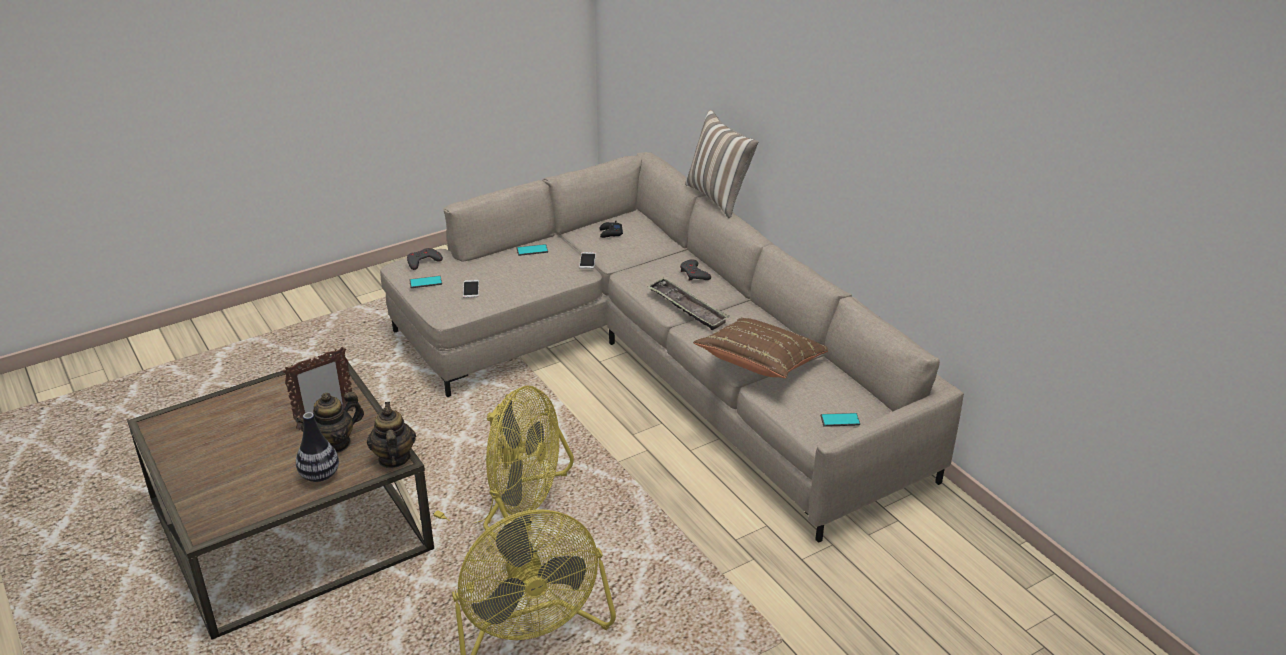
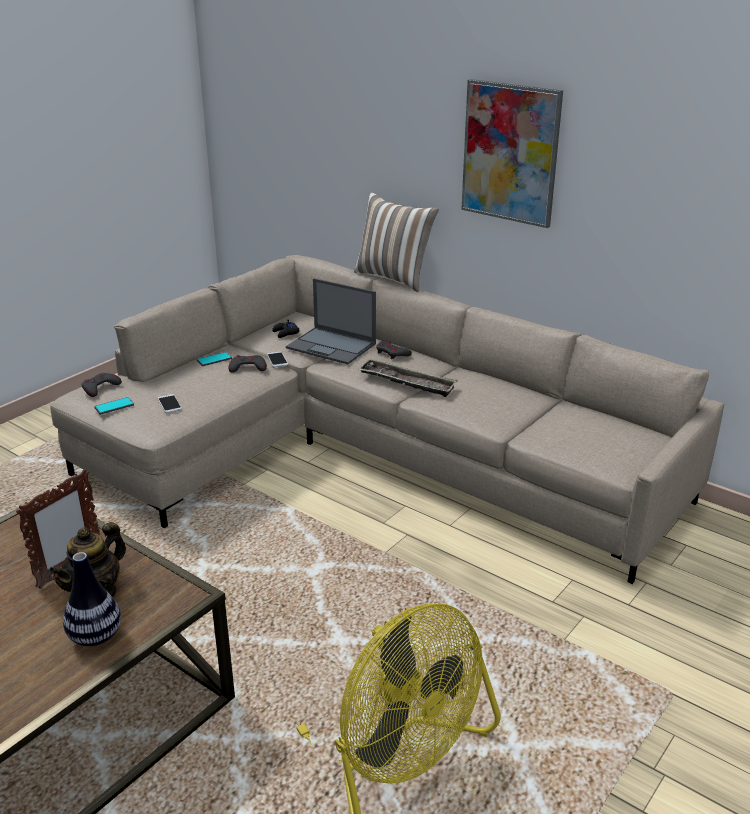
camera: 20 degrees left, 5 degrees down
teapot [367,402,416,468] -> none
yellow fan [433,386,574,540] -> none
brown pillow [693,318,828,378] -> none
phone [821,413,860,427] -> none
none -> grey game controller [228,355,267,373]
none -> laptop [286,278,376,364]
none -> picture [461,79,563,228]

